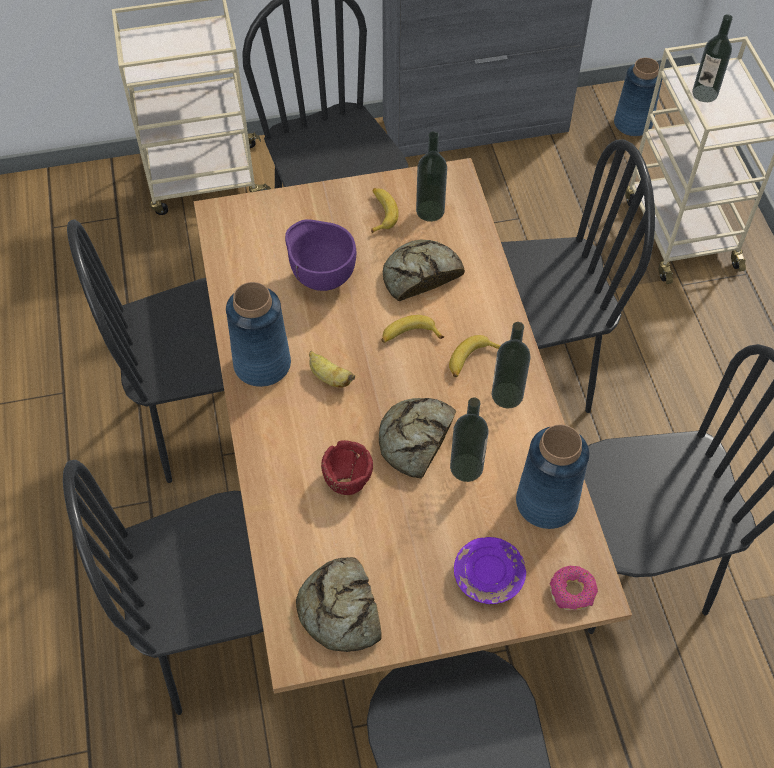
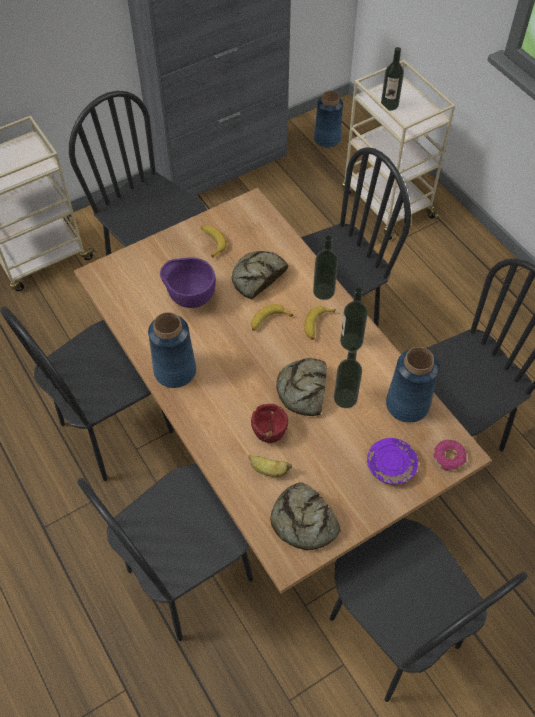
camera: 20 degrees left, 0 degrees up
banana [309,351,355,387] -> banana moved to [248,455,292,477]
bottle [416,131,447,222] -> bottle moved to [313,235,338,300]

